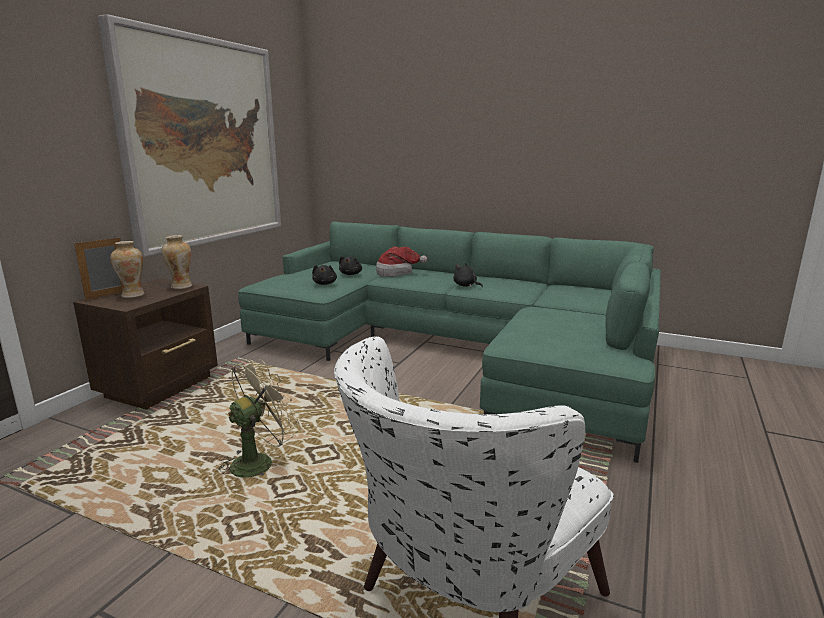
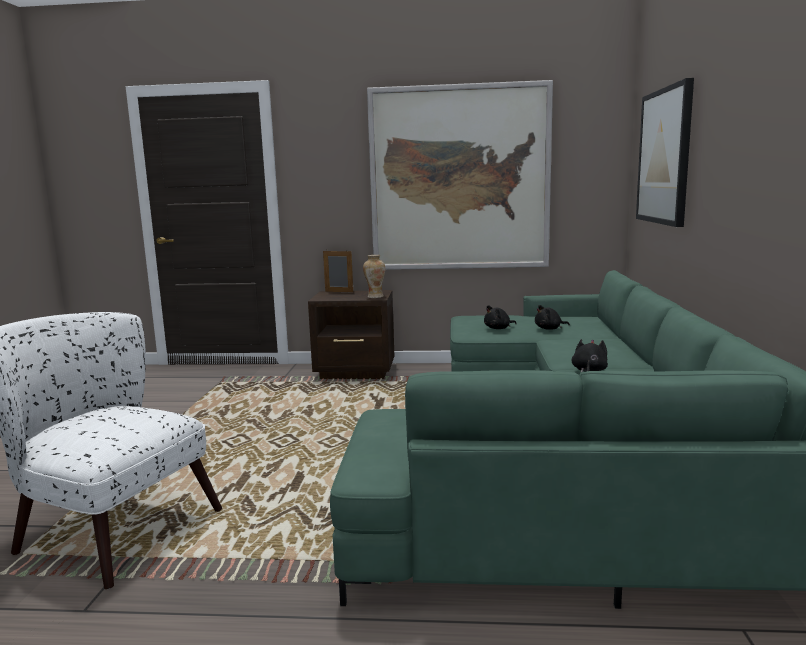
camera: 70 degrees right, 5 degrees down
vase [110,241,145,298] -> none
beige fan [215,359,298,478] -> none
hat [376,246,427,277] -> none
none -> picture [636,78,694,227]

